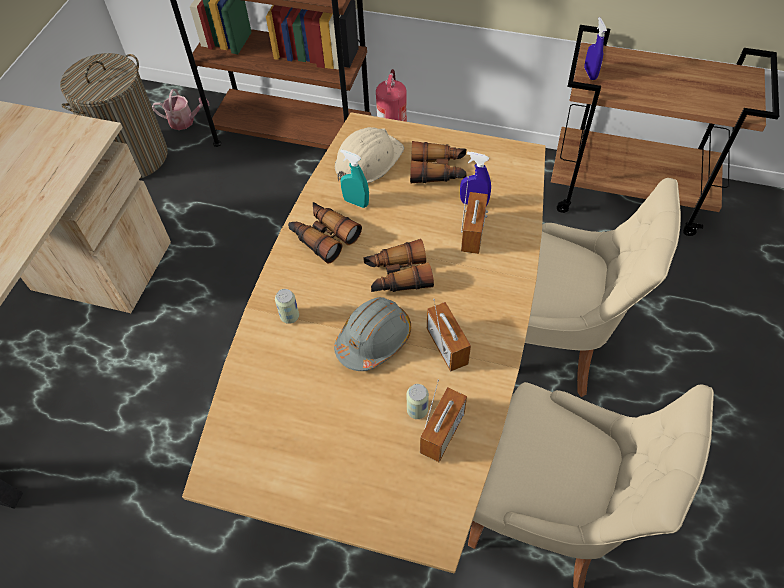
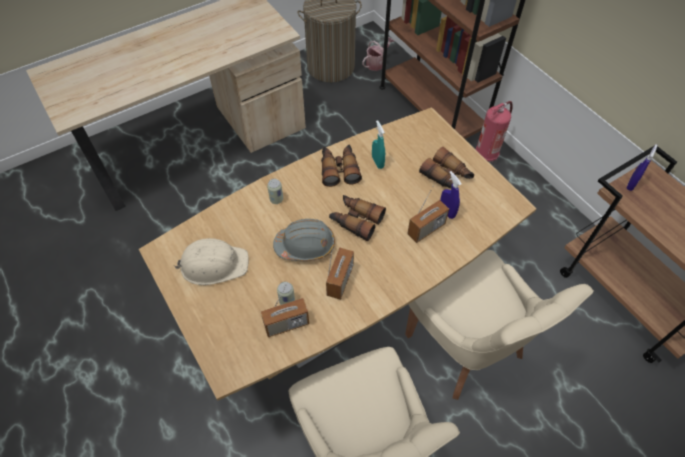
camera: 40 degrees right, 0 degrees up
watering can [152,89,209,130] -> watering can turned 90 degrees counterclockwise [362,37,394,71]
beige hard hat [335,127,404,183] -> beige hard hat moved to [174,238,248,285]

